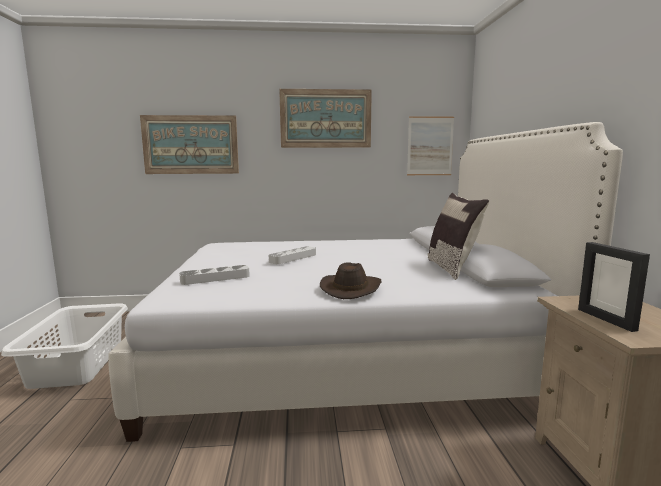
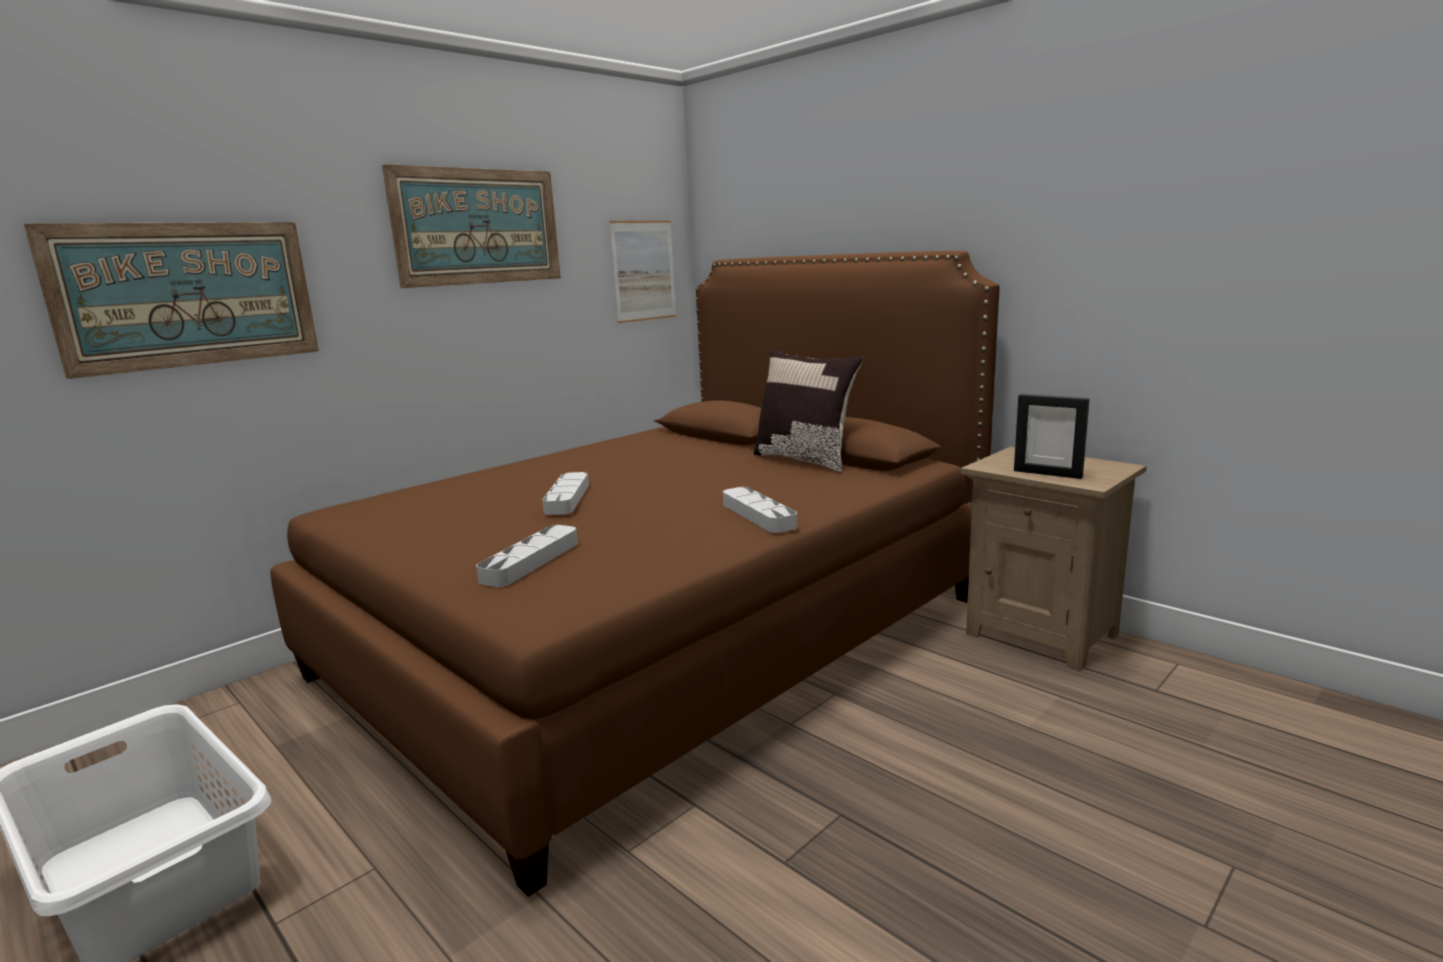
camera: 40 degrees left, 5 degrees up
white bed [108,122,623,442] -> brown bed [270,251,1000,897]
brown hat [320,262,381,299] -> grey tray [723,487,797,533]

